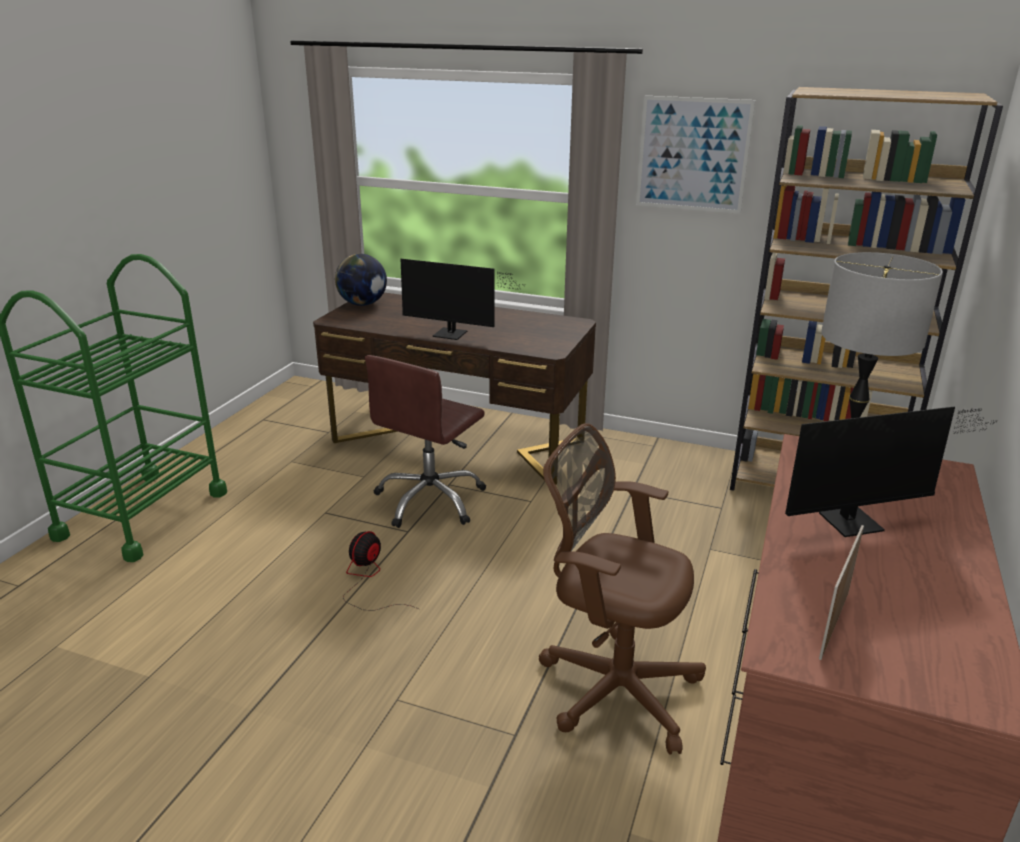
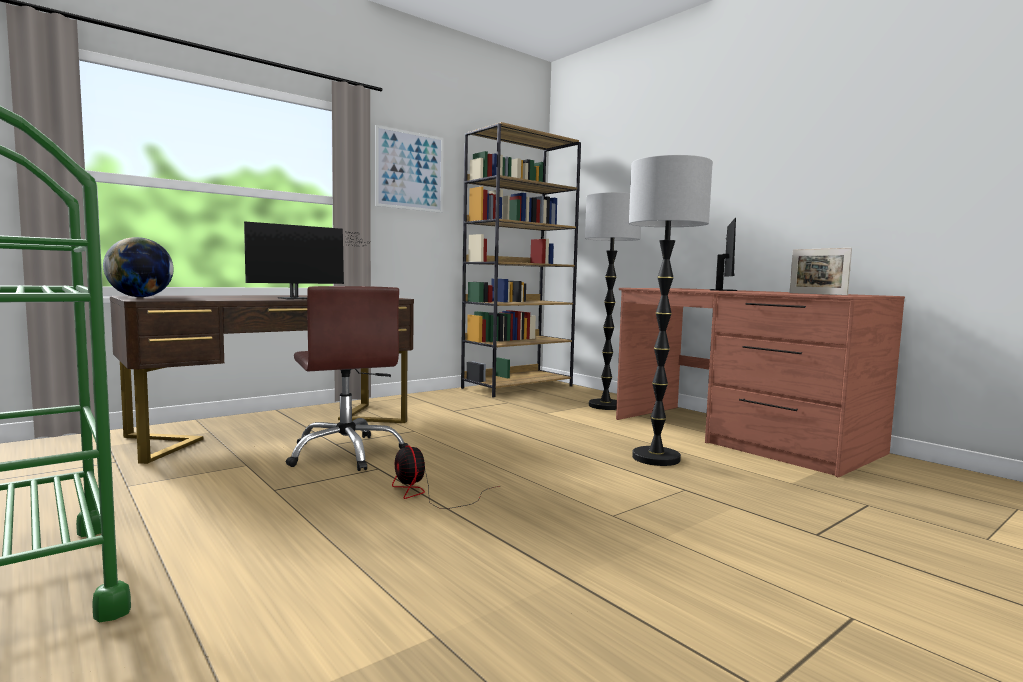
camera: 60 degrees left, 20 degrees down
brown office chair [539,423,706,755] -> floor lamp [629,155,713,466]

